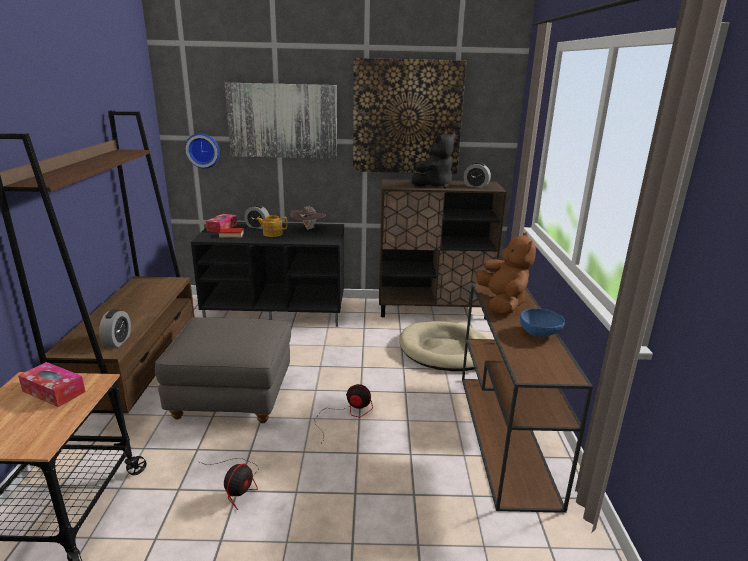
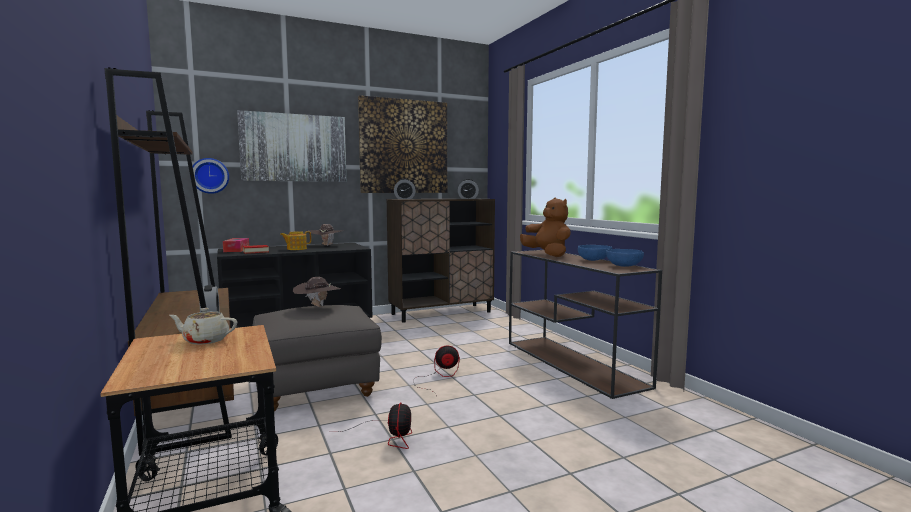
camera: 25 degrees left, 15 degrees down
tissue box [18,362,86,407] -> beige teapot [169,308,237,345]
alarm clock [245,205,270,229] -> alarm clock moved to [394,179,416,199]
beige dog bed [400,321,488,371] -> none
black plush toy [412,133,456,188] -> none
none -> brown hat [293,277,341,307]
none -> blue bowl [606,249,644,267]

